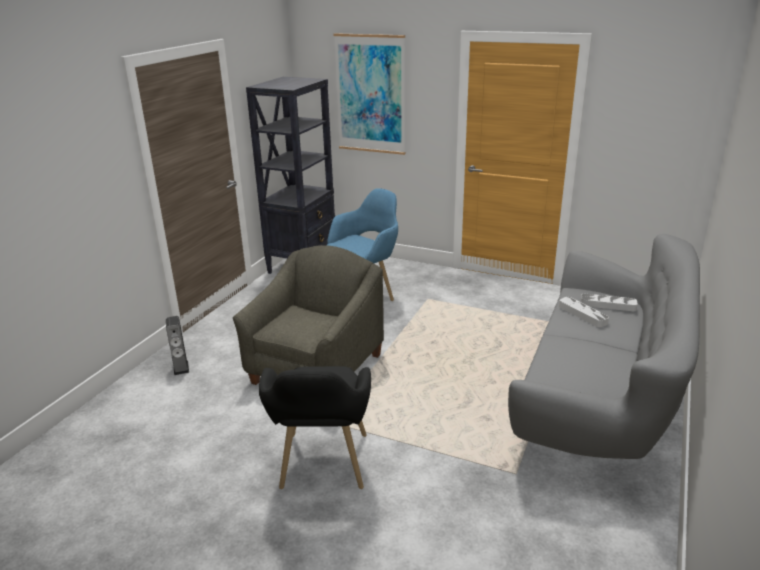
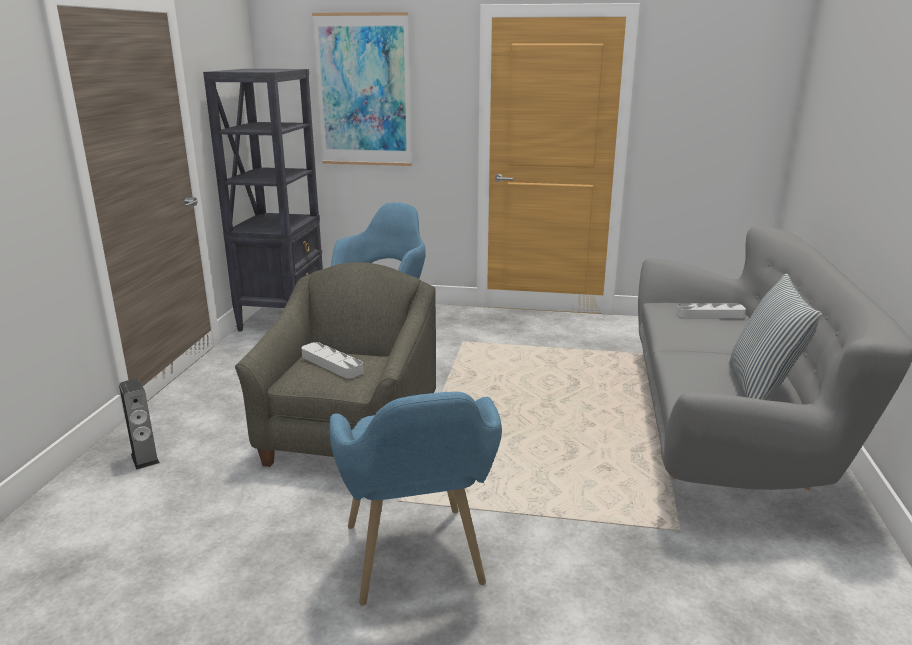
camera: 15 degrees left, 5 degrees down
black armchair [259,366,371,489] -> blue armchair [329,392,502,606]
grey tray [559,297,609,327] -> grey tray moved to [301,342,363,379]
none -> pillow [729,273,822,400]

